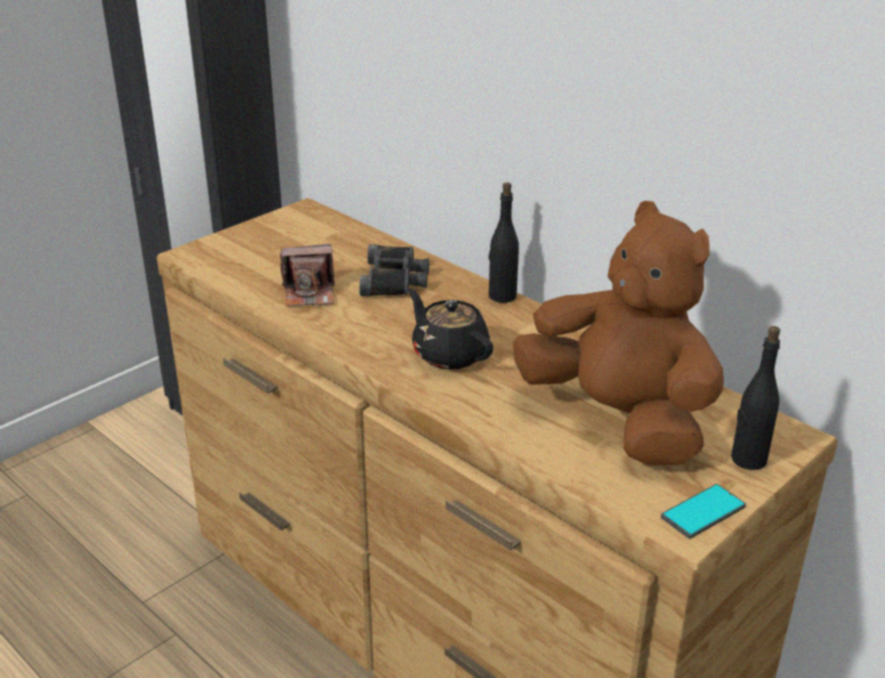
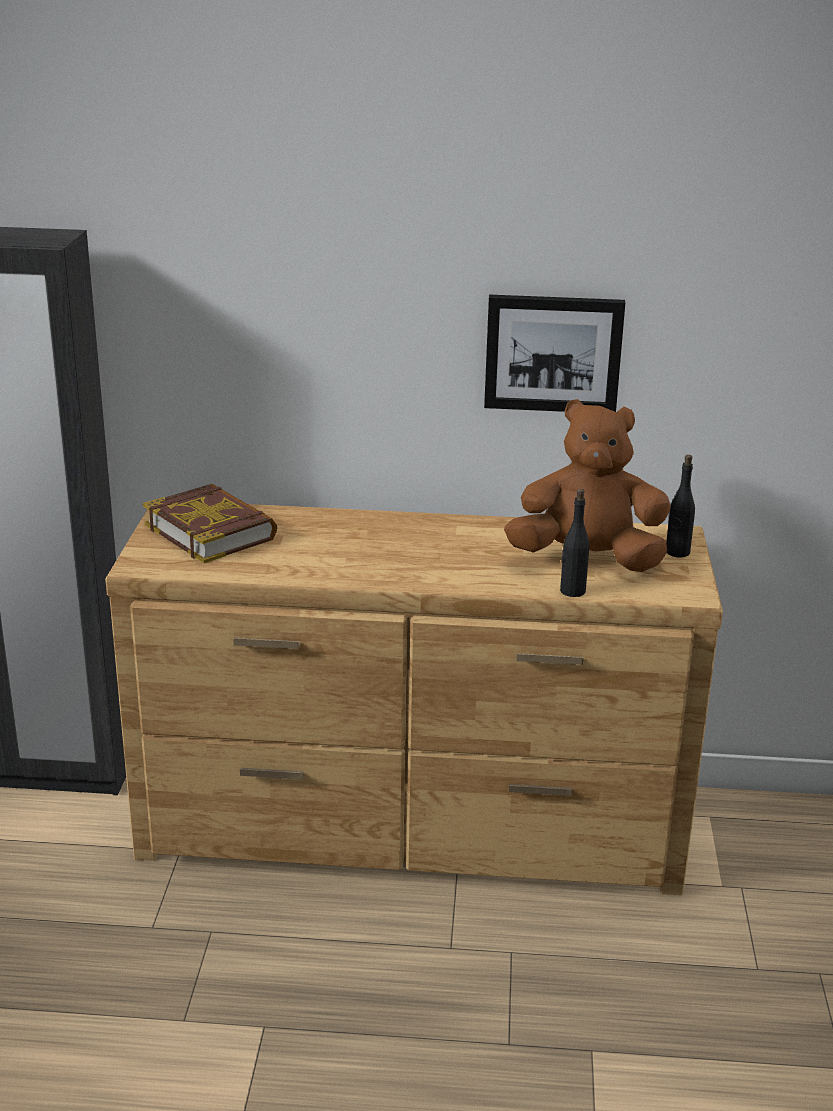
camera: 40 degrees left, 5 degrees down
camera [280,244,335,307] -> none
black binoculars [359,244,429,296] -> none
black teapot [408,289,493,369] -> none
black bottle [489,182,519,303] -> black bottle moved to [560,489,589,597]
phone [661,484,746,539] -> none
none -> book [143,484,277,563]
none -> picture [484,295,625,412]

